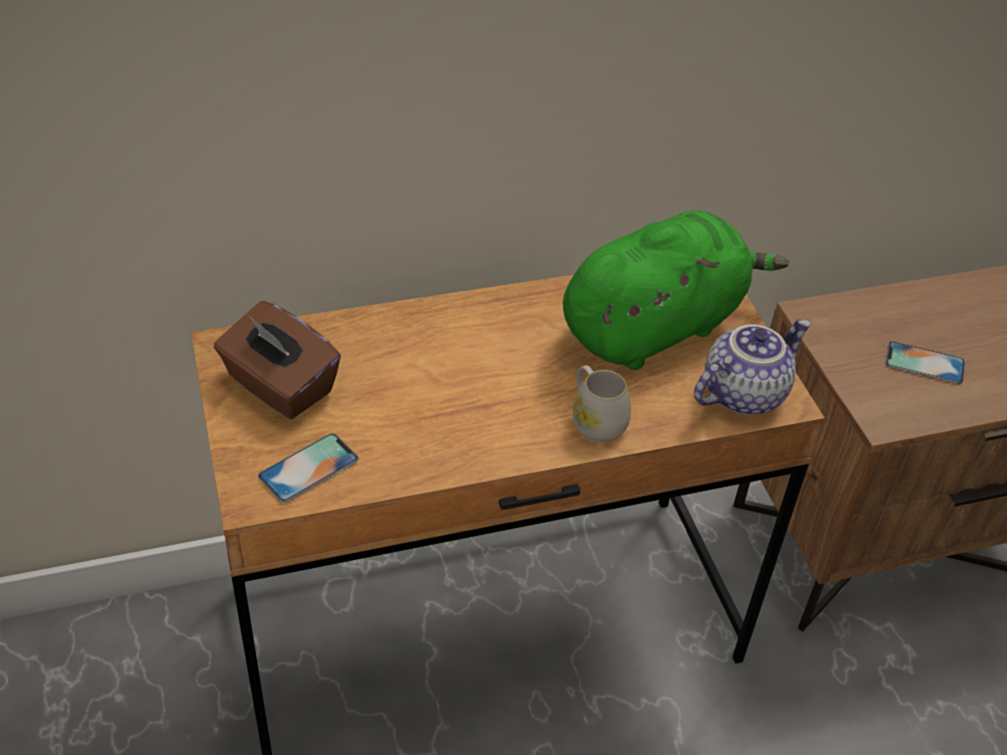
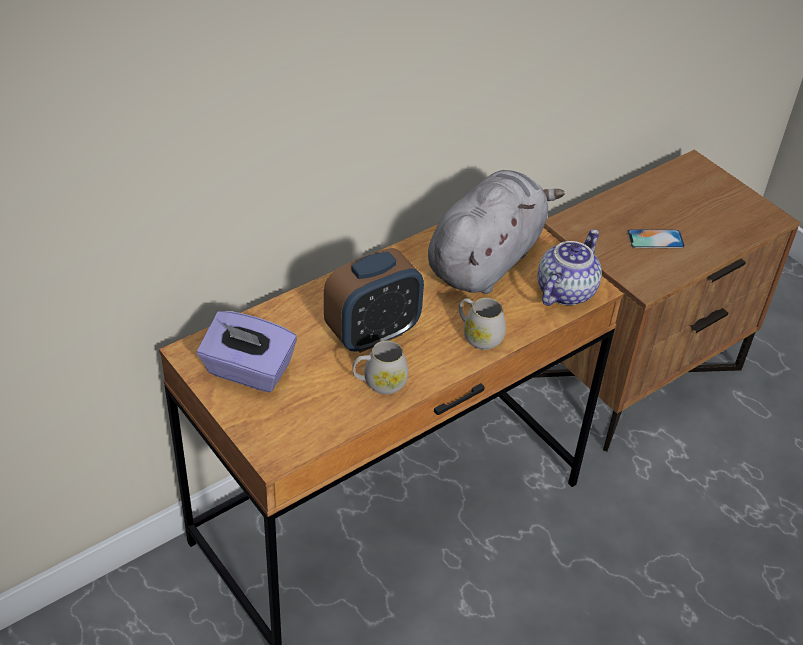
camera: 20 degrees left, 0 degrees up
brown tissue box [214,301,341,419] -> purple tissue box [197,311,297,392]
phone [258,434,359,503] -> none
green plush toy [563,210,789,370] -> grey plush toy [428,170,565,294]
none -> alarm clock [324,248,424,353]
none -> white mug [352,340,408,395]

